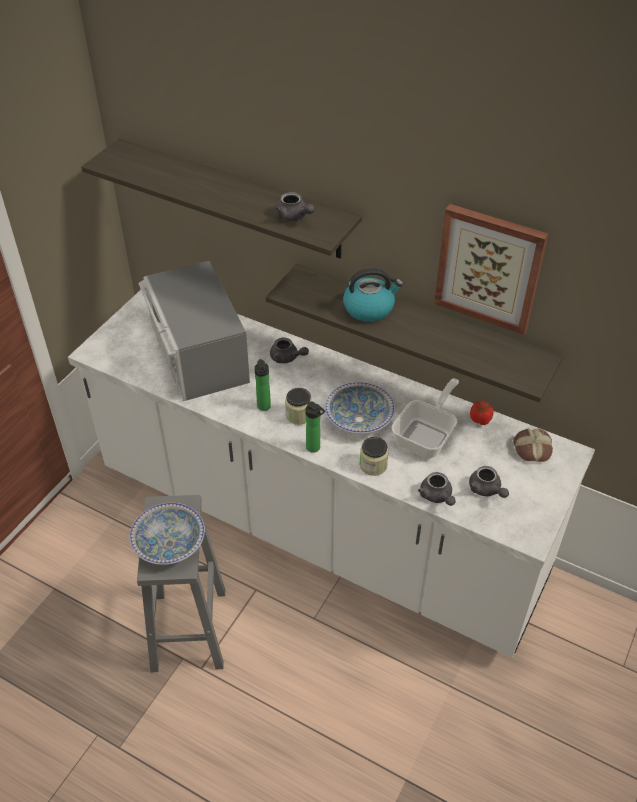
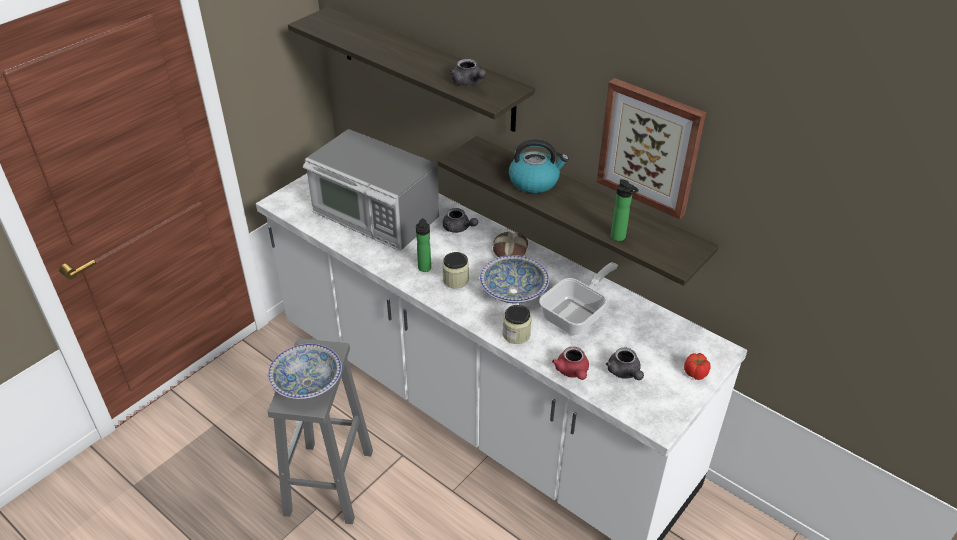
camera: 10 degrees right, 5 degrees down
microwave [139,261,250,401] -> microwave turned 45 degrees counterclockwise [303,129,439,251]
bottle [306,401,325,453] -> bottle moved to [611,179,639,241]
grey teapot [418,472,456,506] -> red teapot [552,347,589,380]
tomato [470,401,493,425] -> tomato moved to [684,353,710,380]
bread [513,429,553,462] -> bread moved to [493,232,528,257]

